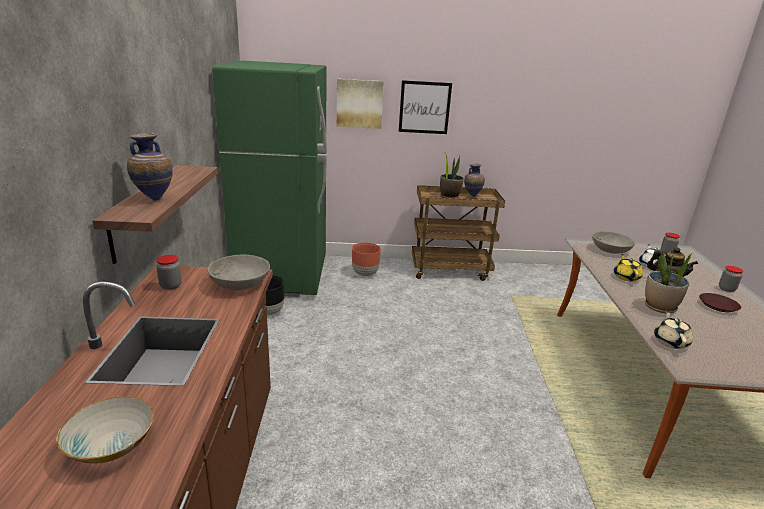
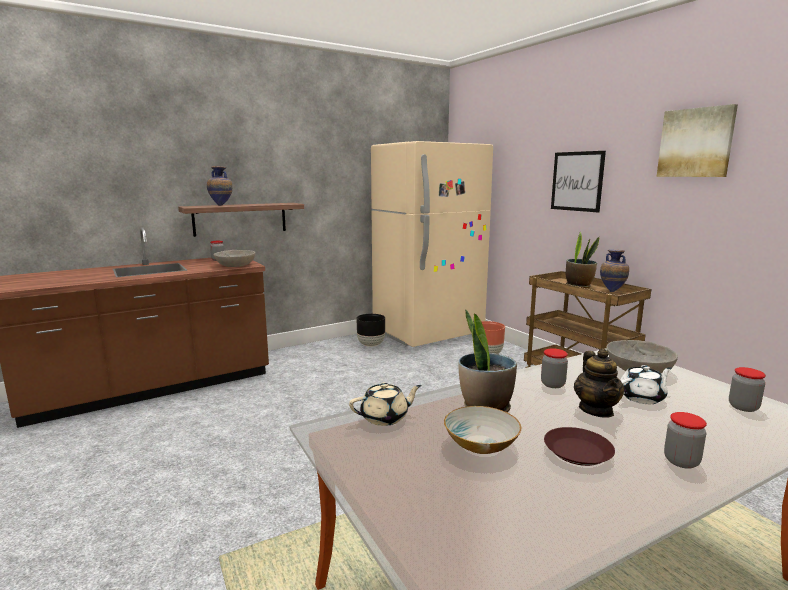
camera: 60 degrees right, 10 degrees down
bowl [57,396,154,464] -> bowl moved to [444,406,521,454]
green fridge [212,61,327,297] -> beige fridge [371,141,493,347]
picture [337,79,384,129] -> picture moved to [657,104,738,177]
yellow teapot [614,254,643,282] -> jar [541,348,568,388]

